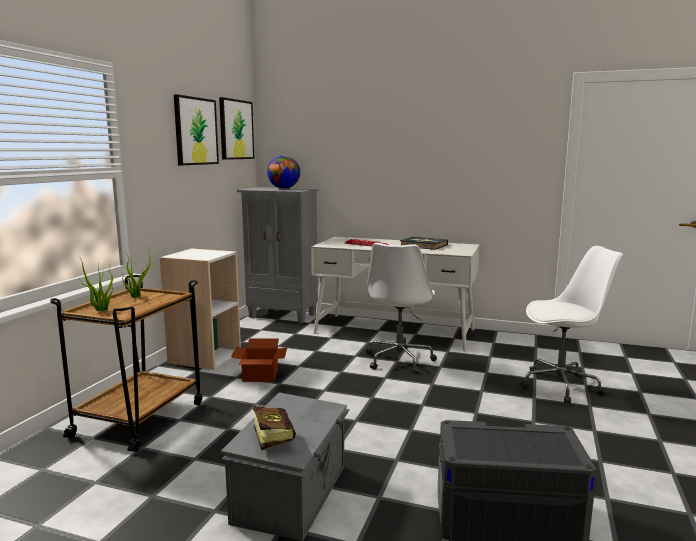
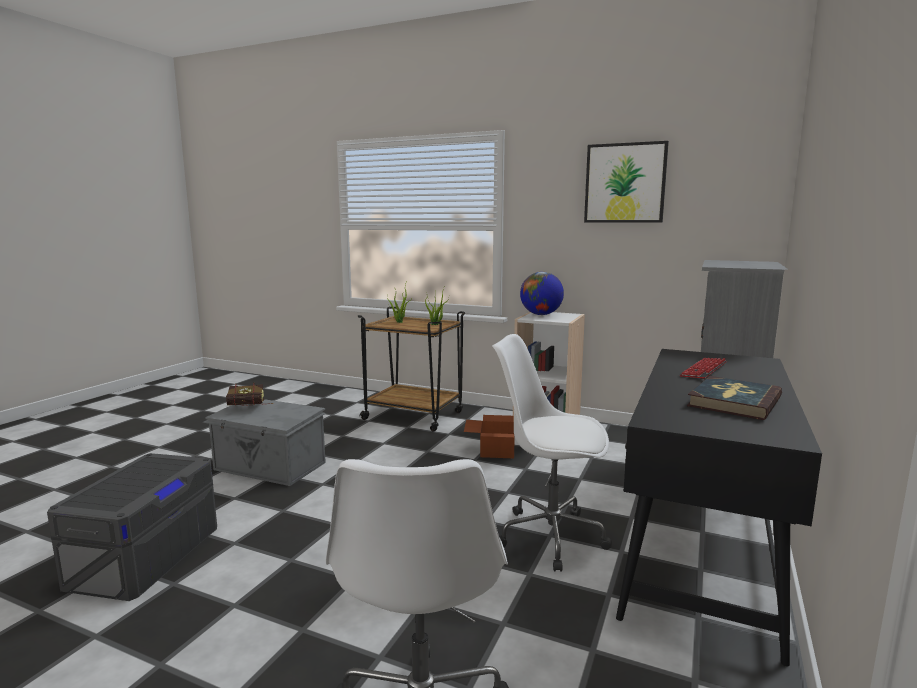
camera: 95 degrees right, 0 degrees up
picture [219,97,254,160] -> none
globe [267,155,300,189] -> globe moved to [520,272,564,315]
white desk [311,237,480,351] -> black desk [616,349,822,667]

